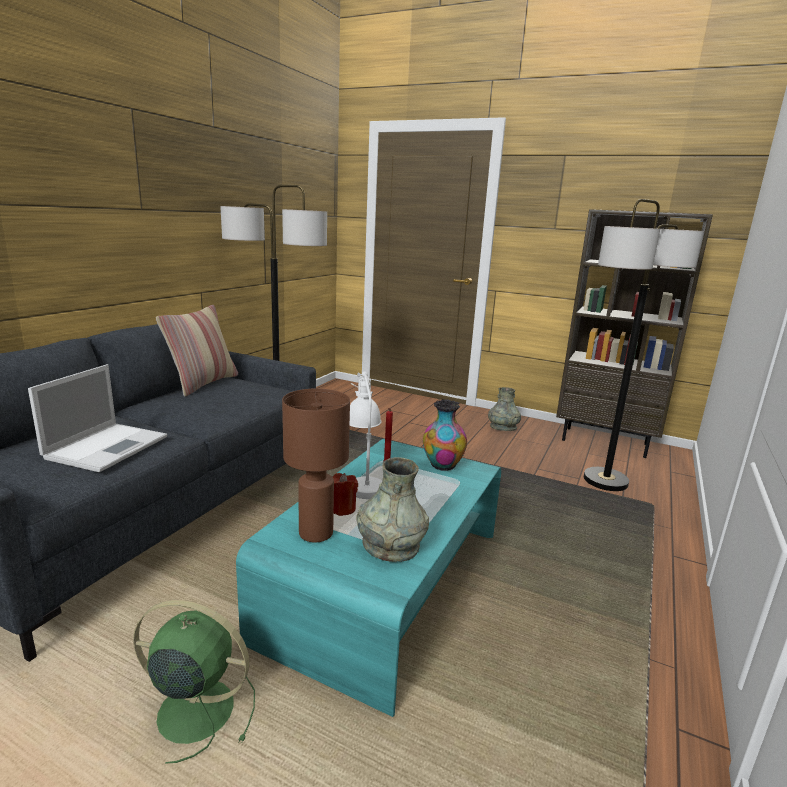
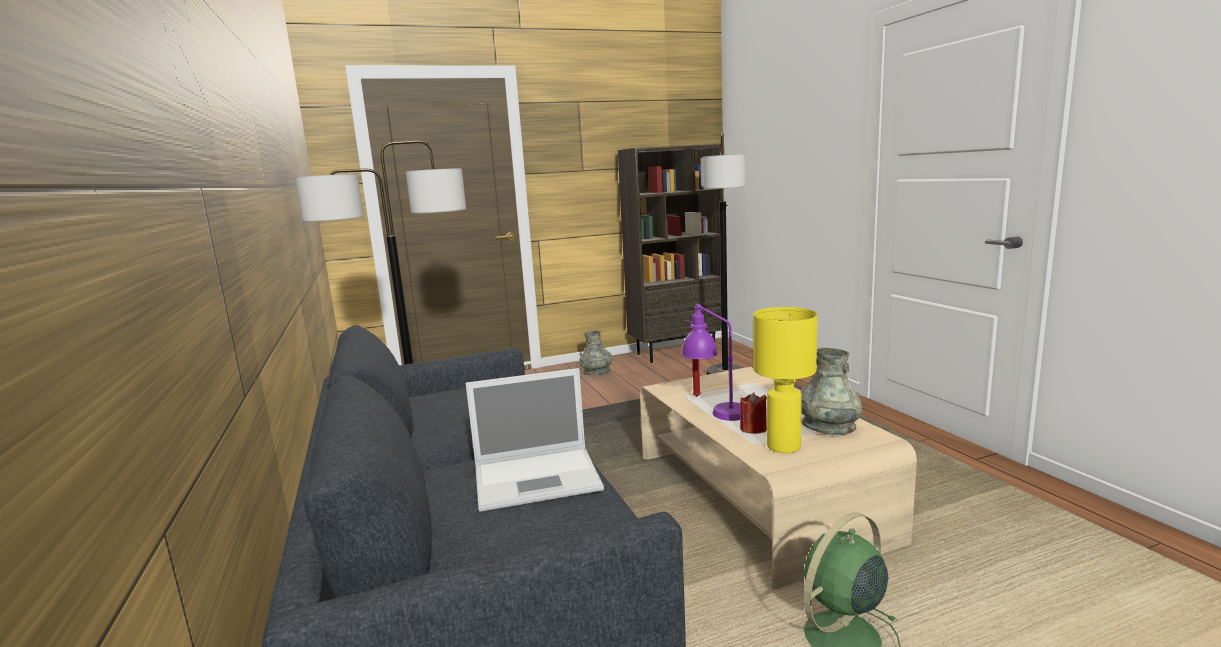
camera: 45 degrees left, 5 degrees down
laptop [28,364,167,472] -> laptop turned 105 degrees clockwise [466,368,604,512]
pillow [156,305,238,397] -> none
turquoise coffee table [236,439,501,717] -> beige coffee table [640,367,917,589]
brown table lamp [282,388,350,542] -> yellow table lamp [753,307,818,453]
white table lamp [350,372,382,499] -> purple table lamp [681,304,740,421]
vase [423,399,467,471] -> none

